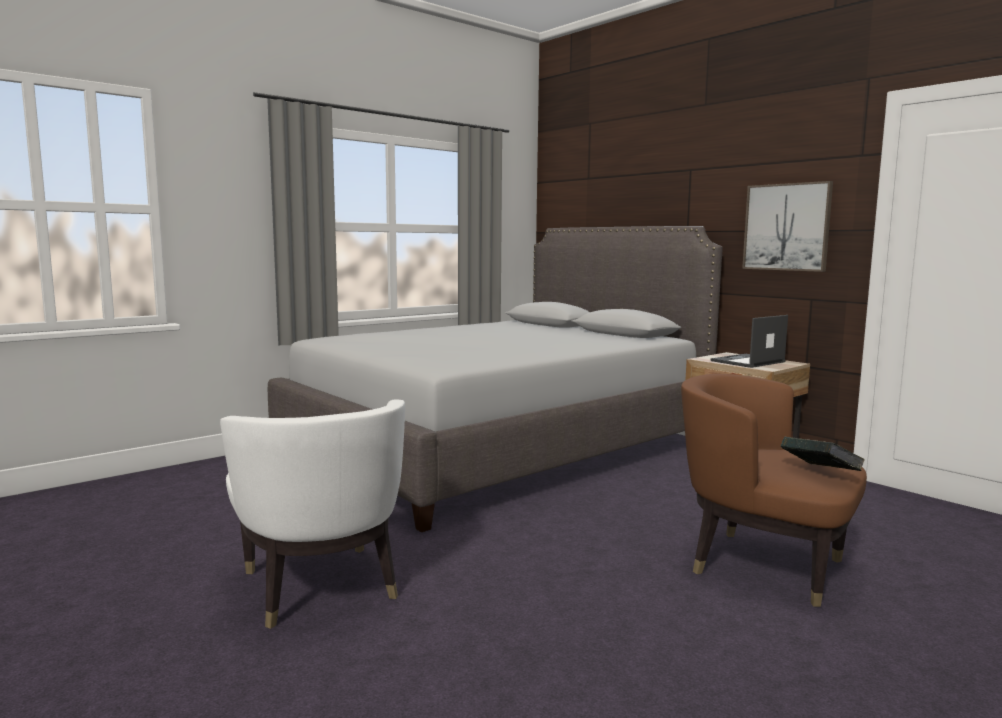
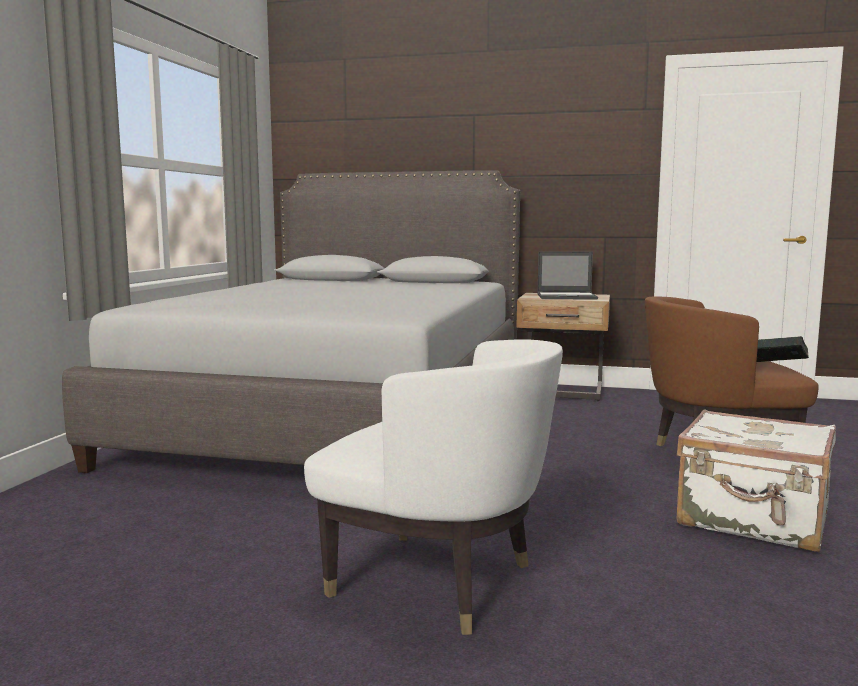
camera: 35 degrees left, 0 degrees up
laptop [711,315,788,368] -> laptop turned 105 degrees counterclockwise [537,251,598,299]
picture [742,181,833,272] -> none
none -> white suitcase [677,410,836,552]

